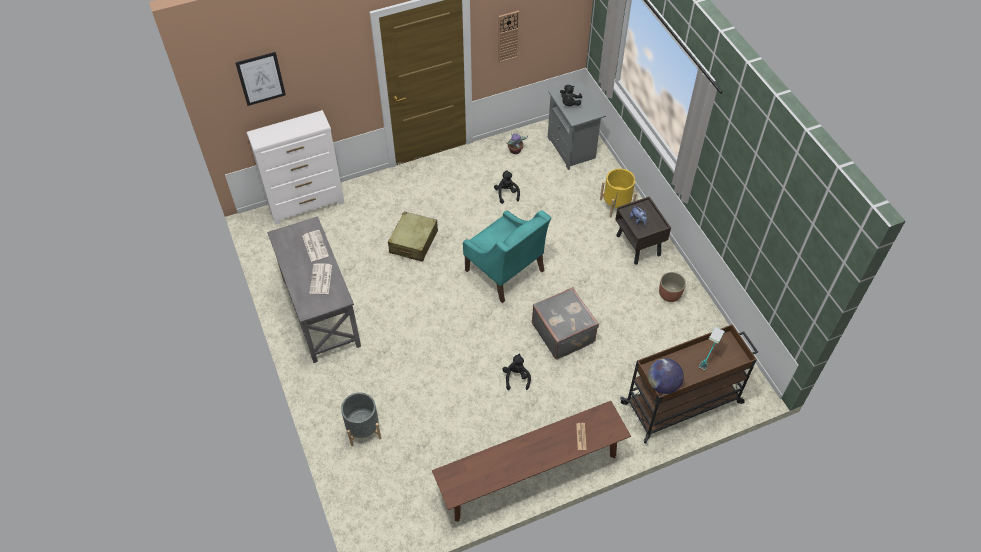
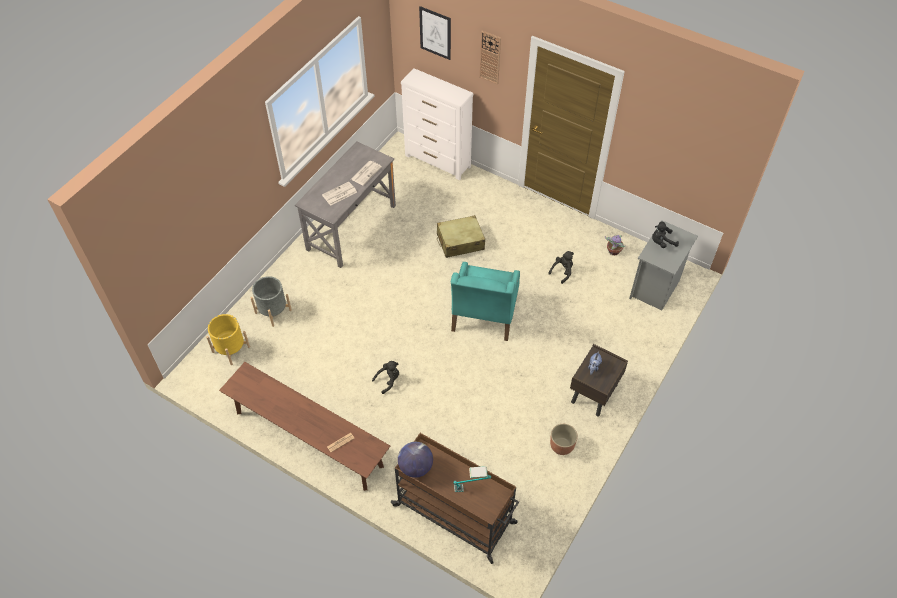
camera: 55 degrees right, 0 degrees up
wall clock [498,10,520,63] -> wall clock moved to [480,30,501,85]
grey suitcase [532,287,599,360] -> none
yellow planter [600,168,637,218] -> yellow planter moved to [206,314,250,365]

